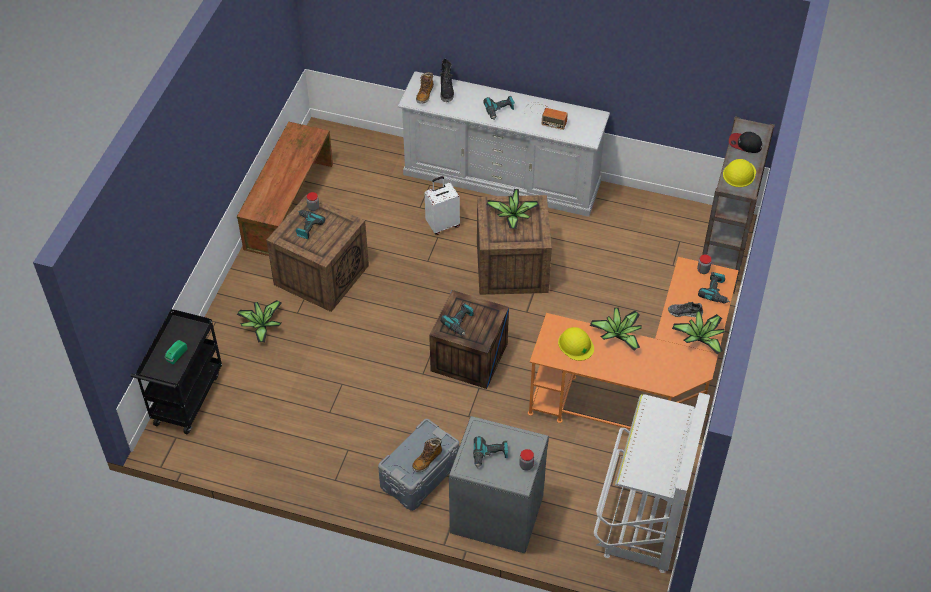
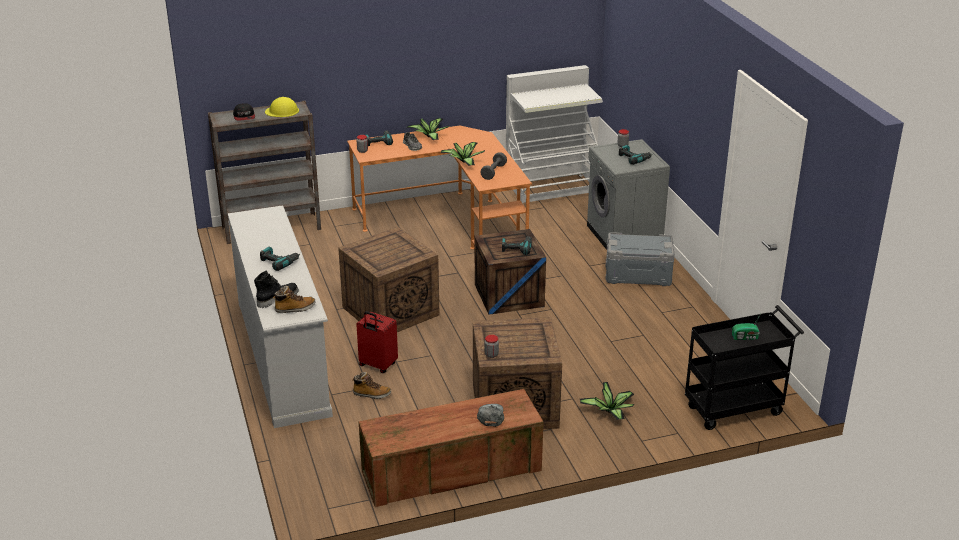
camera: 125 degrees left, 20 degrees down
power drill [296,210,325,239] -> none
boot [412,438,442,472] -> boot moved to [352,372,391,399]
white suitcase [425,176,460,235] -> red suitcase [356,311,398,373]
potted plant [486,189,539,229] -> none
radio [524,102,568,130] -> none
yellow hard hat [558,327,594,361] -> grey dumbbell [480,152,507,180]
none -> grey cap [477,404,504,427]

